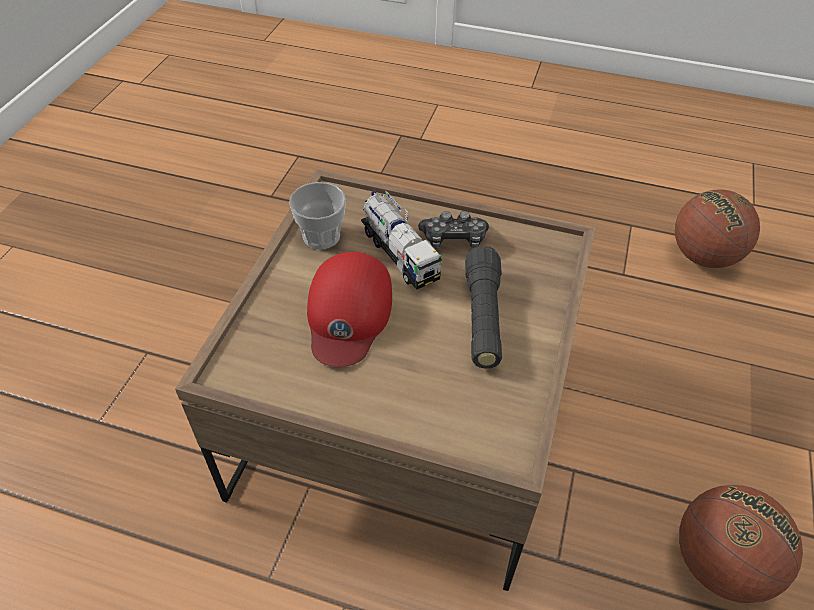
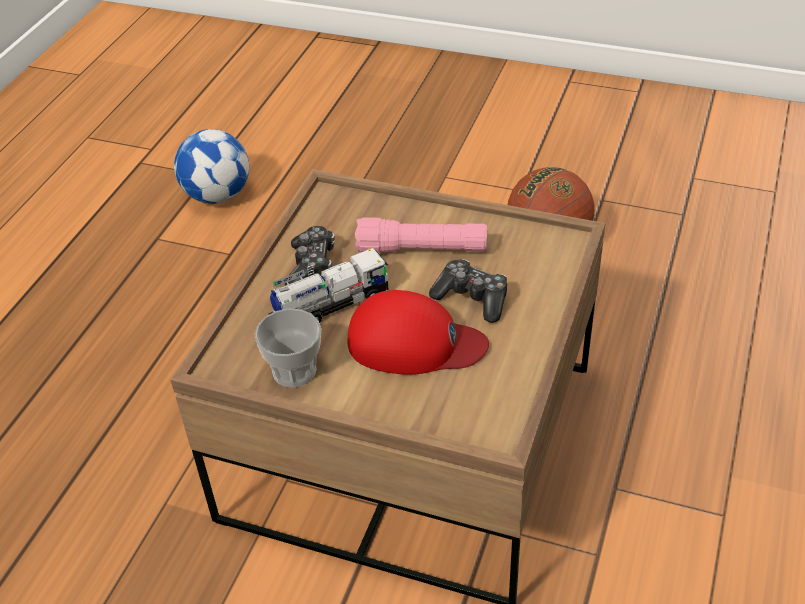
camera: 85 degrees left, 5 degrees down
black flashlight [465,246,502,369] -> pink flashlight [355,217,488,254]
basketball [675,190,760,268] -> football [174,129,249,204]
none -> game controller [429,259,507,323]

